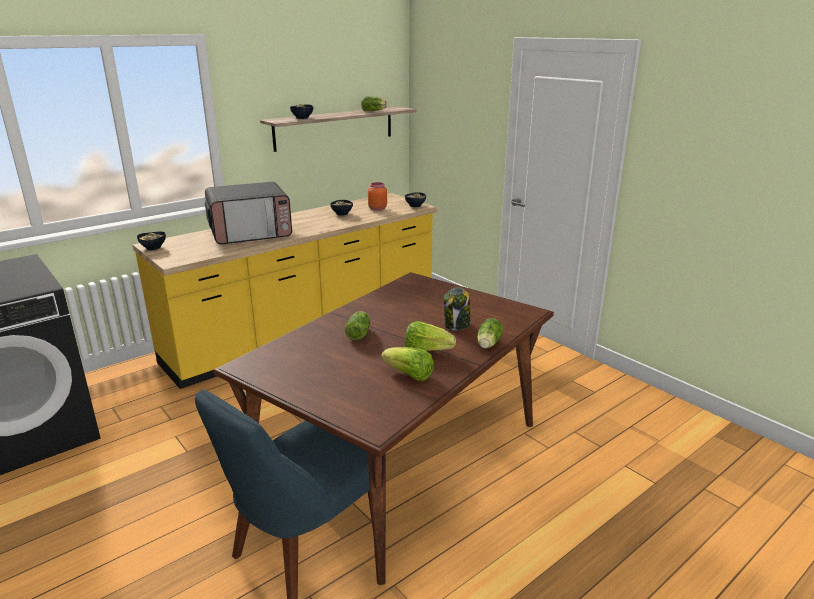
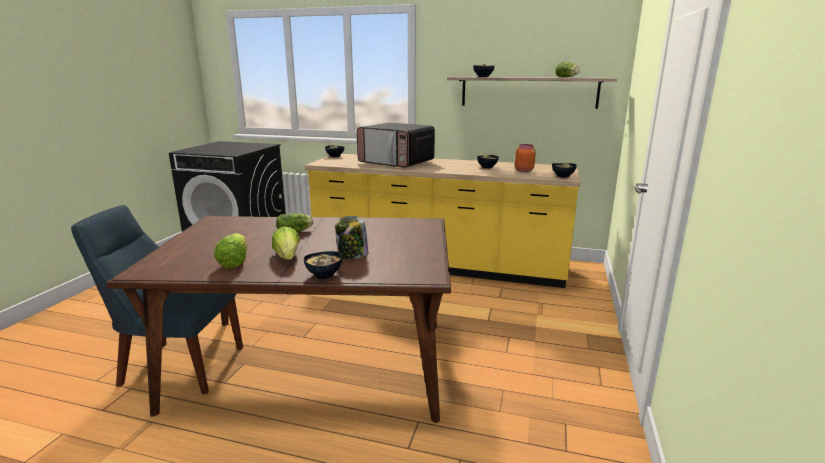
camera: 55 degrees right, 5 degrees down
lettuce [477,318,504,349] -> bowl [304,251,343,279]

